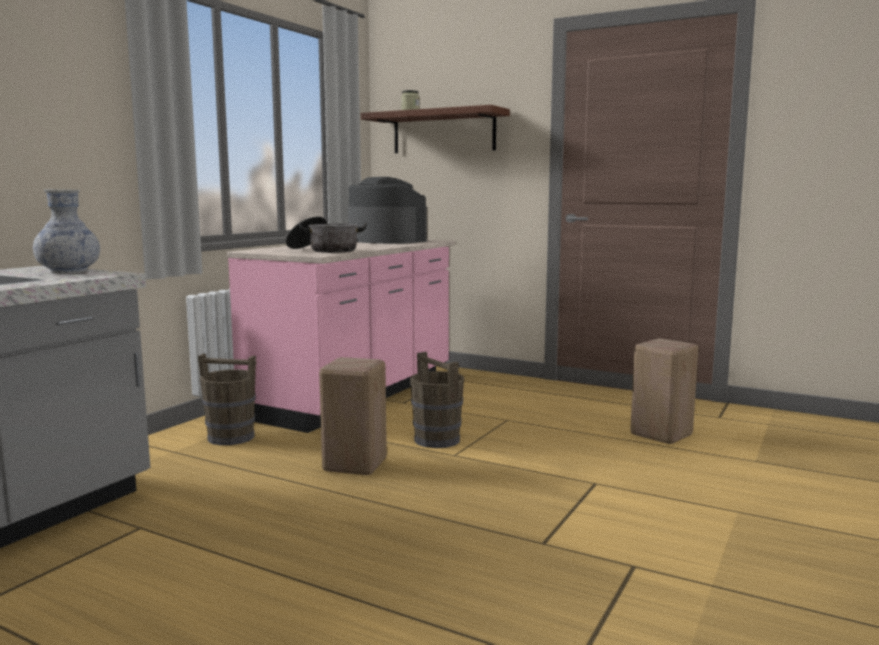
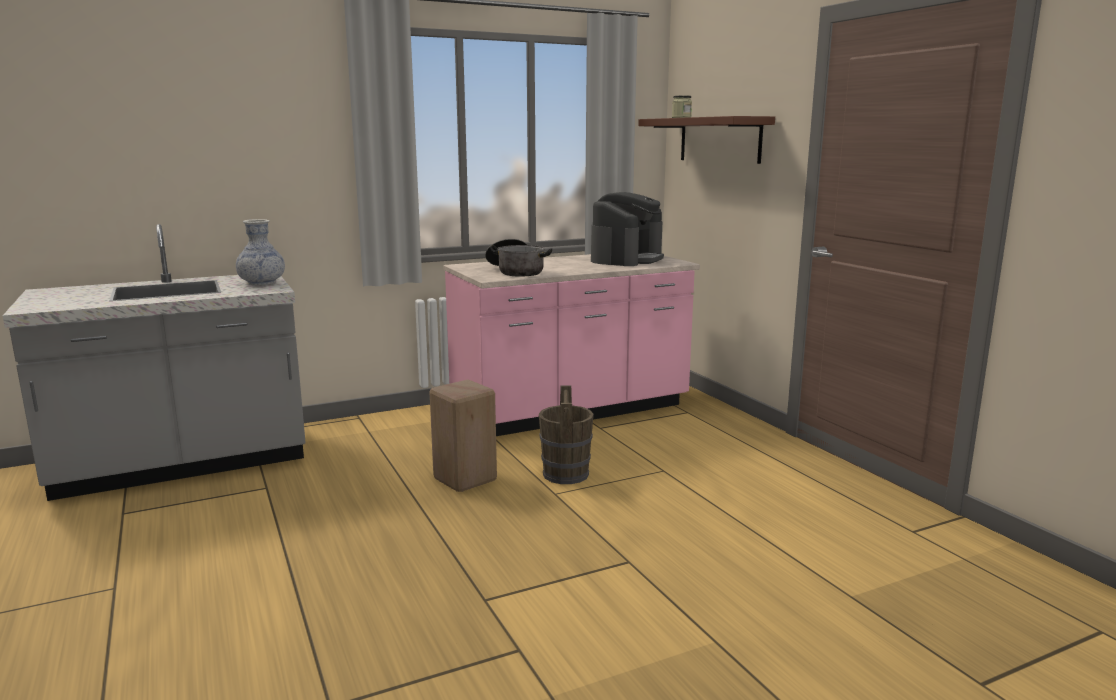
camera: 35 degrees right, 5 degrees up
brown bucket [198,353,257,445] -> none
coffee machine [348,177,427,244] -> coffee machine turned 45 degrees clockwise [591,192,664,266]
beige stool [630,338,698,444] -> none

